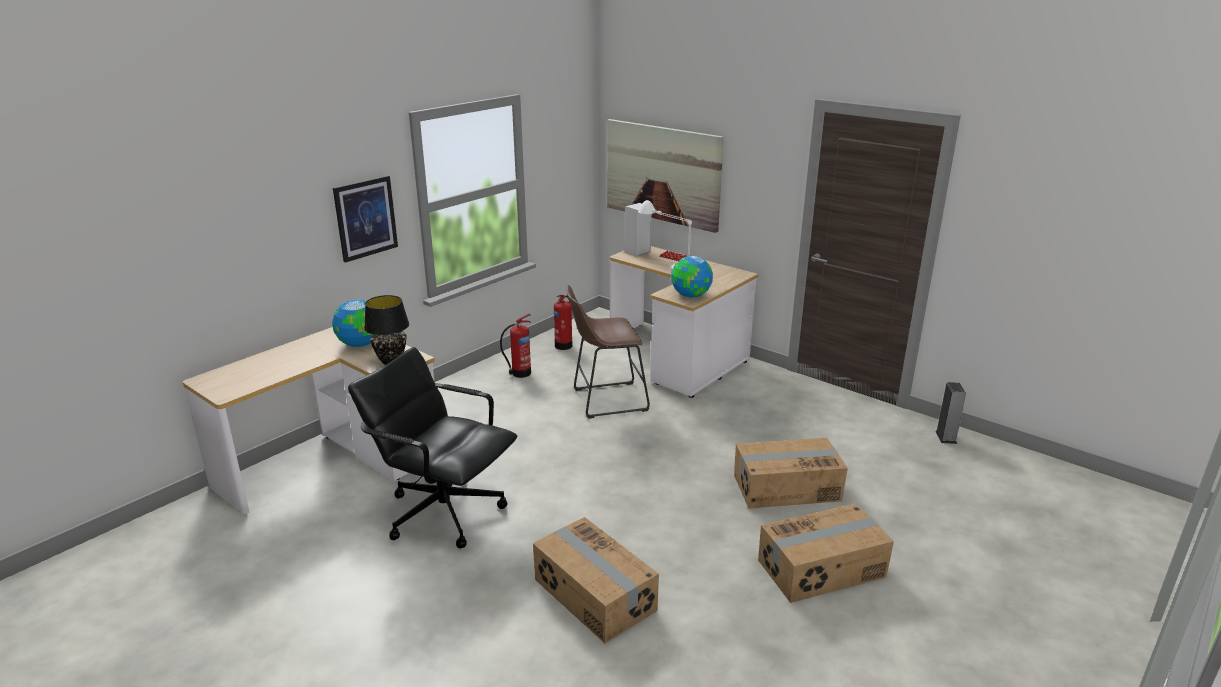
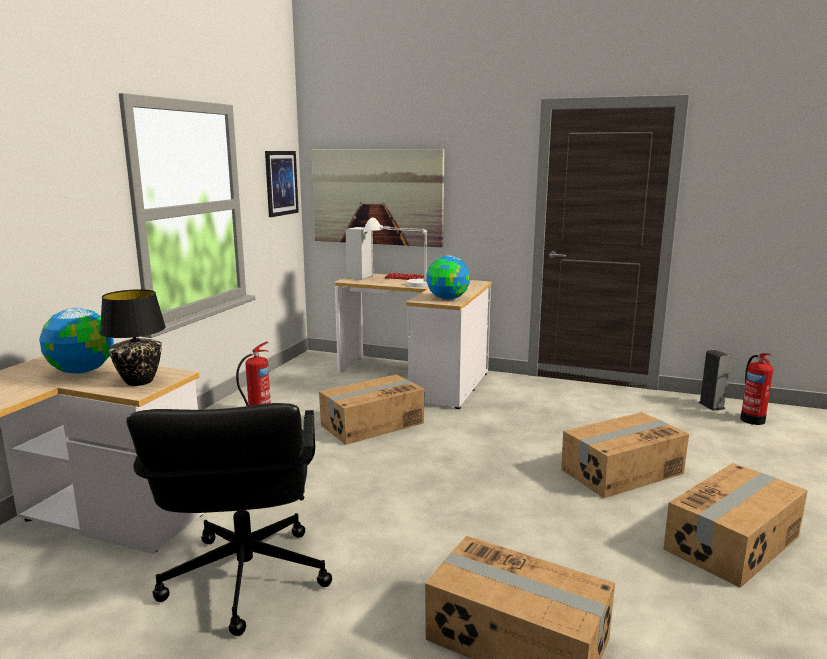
camera: 20 degrees left, 10 degrees down
picture [333,176,398,263] -> picture moved to [265,151,299,217]
black office chair [348,347,517,549] -> black office chair turned 105 degrees counterclockwise [126,403,332,636]
fire extinguisher [554,295,572,350] -> fire extinguisher moved to [740,353,773,425]
brown stool [567,285,650,419] -> cardboard box [319,374,425,445]

